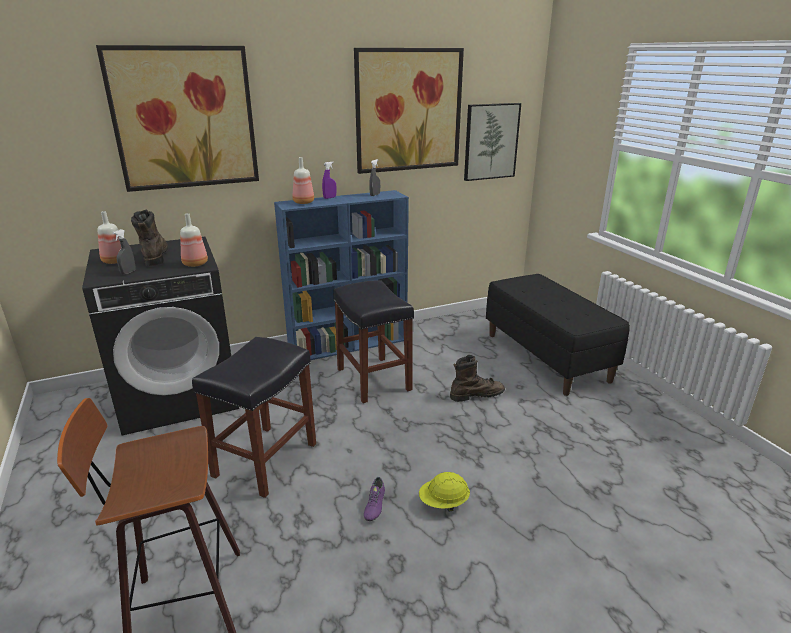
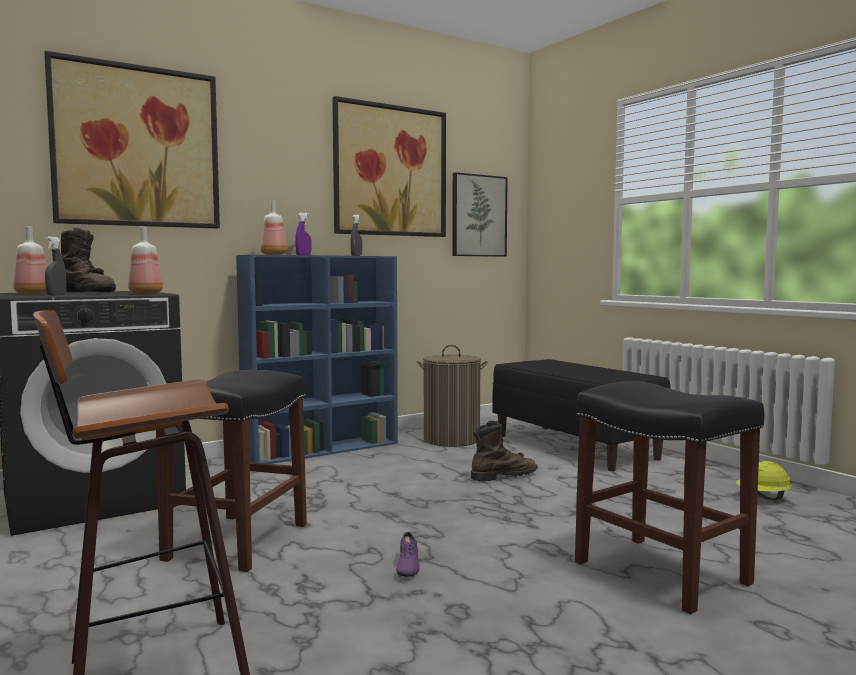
camera: 10 degrees left, 20 degrees down
brown boot [131,210,168,266] -> brown boot turned 150 degrees clockwise [61,228,116,292]
black stool [333,281,414,403] -> black stool moved to [575,381,765,614]
yellow hard hat [419,472,470,512] -> yellow hard hat moved to [736,461,792,500]
none -> laundry basket [417,345,488,447]

